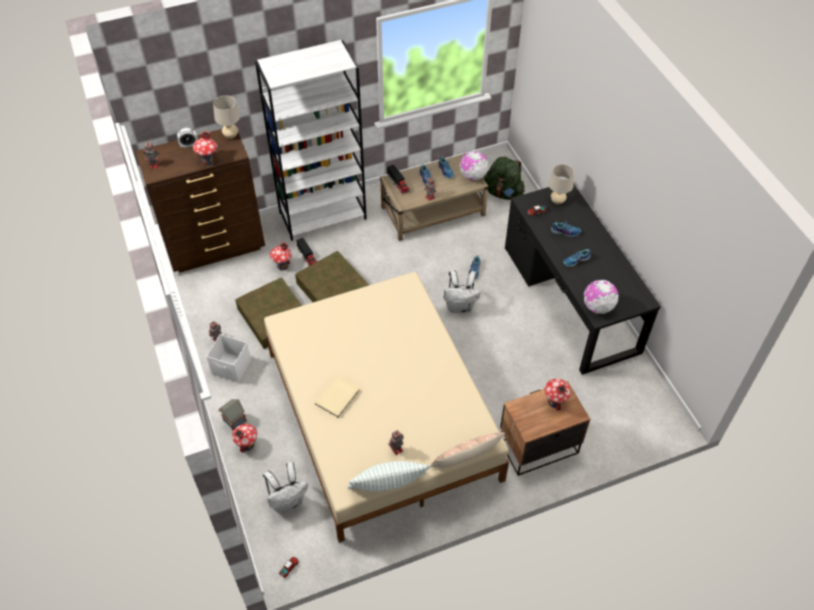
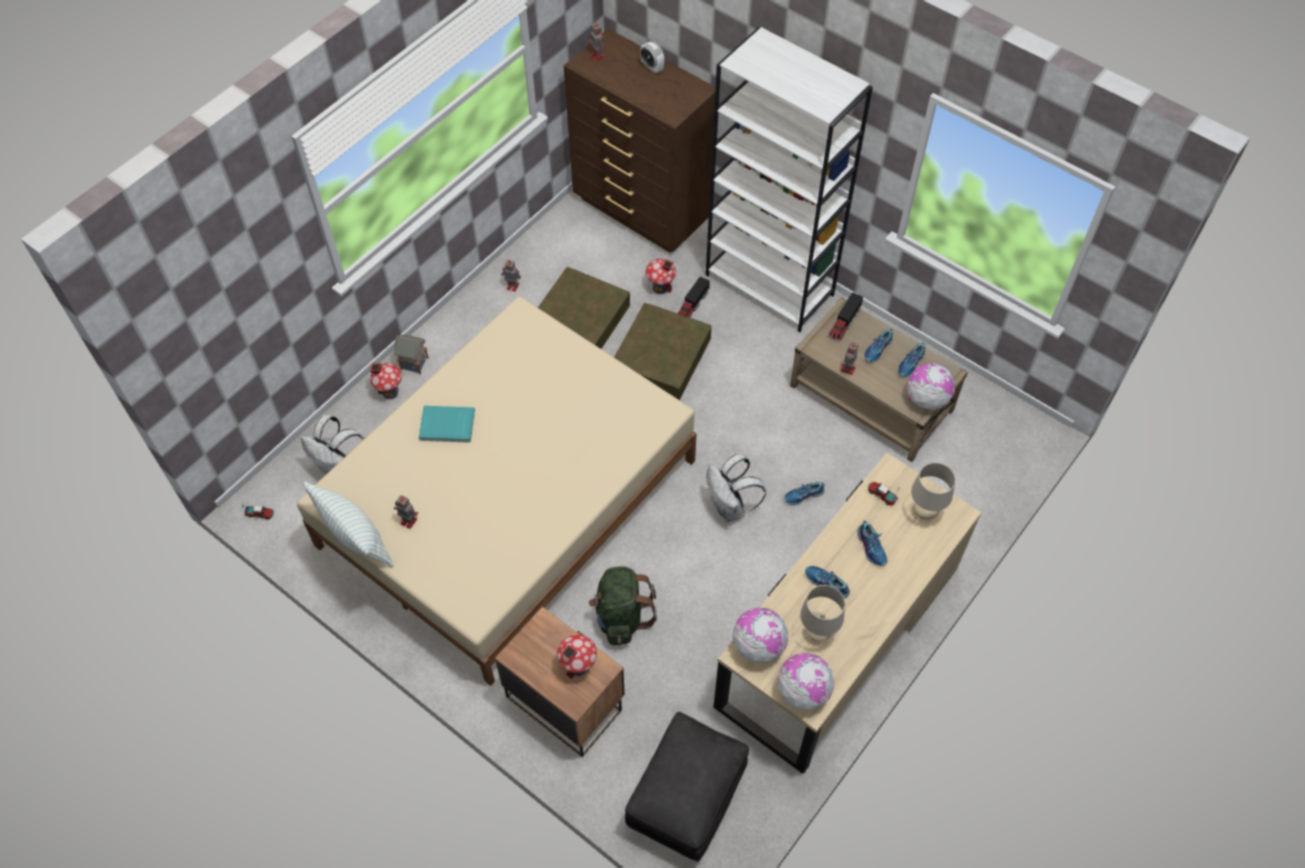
camera: 60 degrees right, 5 degrees up
toy house [193,131,217,166] -> none
white storage box [206,334,251,382] -> none
beige table lamp [213,95,240,139] -> beige table lamp moved to [800,585,845,642]
beige book [315,376,360,418] -> turquoise book [419,406,475,443]
pillow [429,432,505,468] -> none
green backpack [484,156,525,200] -> green backpack moved to [589,566,657,645]
black desk [505,185,661,375] -> beige desk [713,453,982,774]
none -> black ottoman [625,712,749,862]
none -> globe [777,653,834,710]

